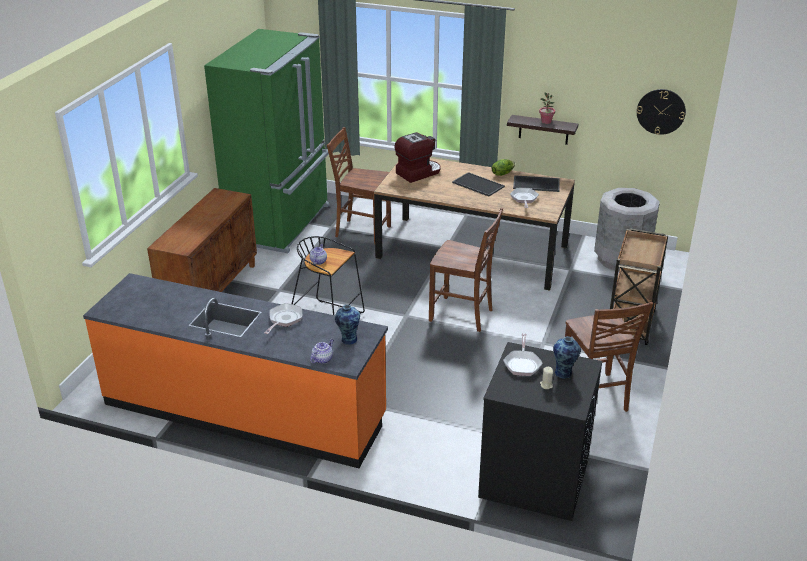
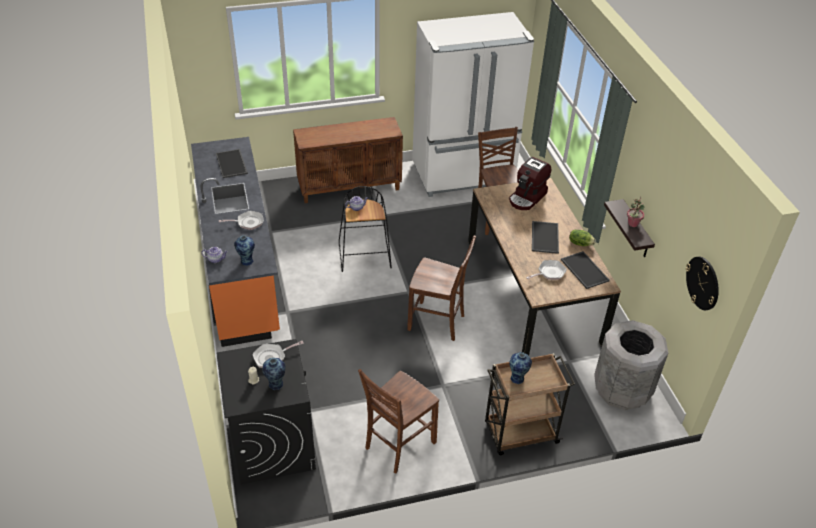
camera: 55 degrees right, 10 degrees up
green fridge [204,29,329,253] -> white fridge [412,12,534,197]
coffee machine [394,132,441,183] -> coffee machine turned 105 degrees clockwise [509,157,551,210]
brown chair [429,208,503,332] -> brown chair turned 60 degrees counterclockwise [407,235,476,341]
none -> tray [216,149,248,178]
none -> vase [509,352,532,384]

